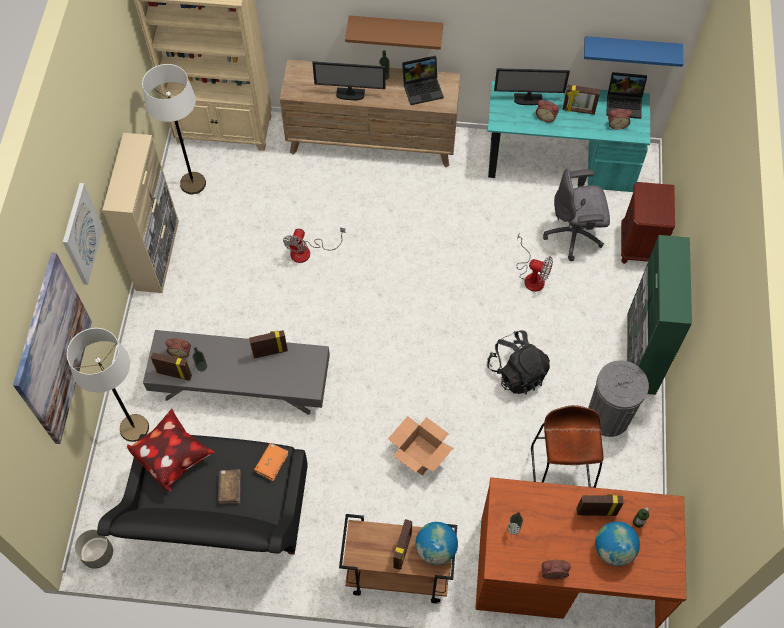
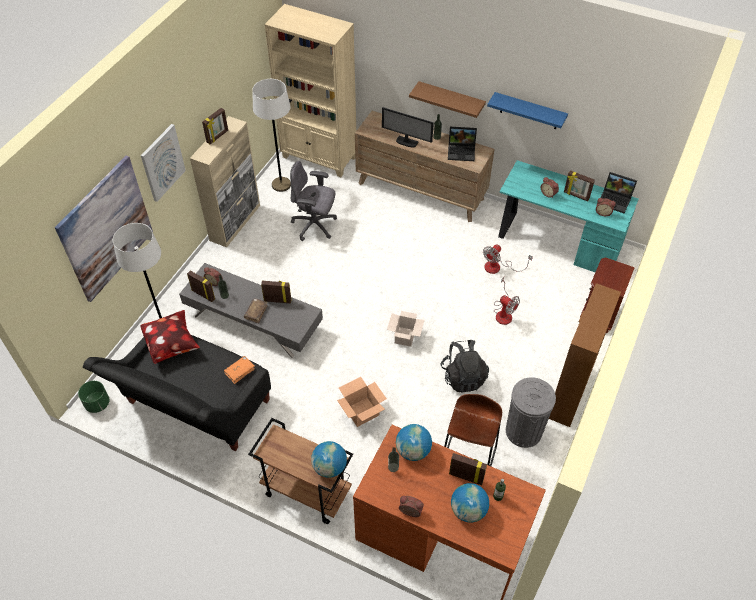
camera: 20 degrees right, 10 degrees down
grey planter [74,529,113,569] -> green planter [78,381,109,413]
brown book [218,470,241,504] -> brown book moved to [244,298,268,323]
fan [283,227,345,263] -> fan moved to [483,244,533,274]
picture frame [393,519,412,570] -> picture frame moved to [202,108,228,144]
monitor [494,68,570,105] -> none
grey office chair [543,168,610,261] -> grey office chair moved to [290,161,337,241]
blue shelf [584,36,683,67] -> blue shelf moved to [487,92,568,129]
green cabinet [627,235,692,395] -> brown cabinet [549,283,621,427]
none -> cardboard box [387,311,424,347]
none -> globe [396,424,432,461]

